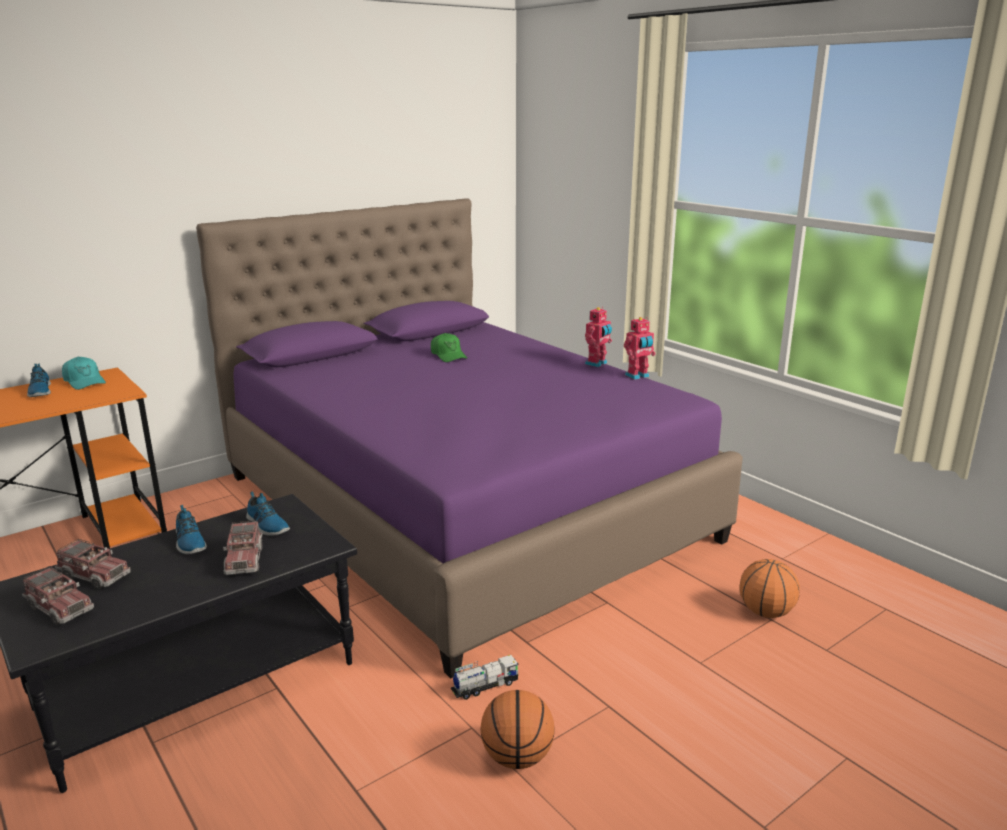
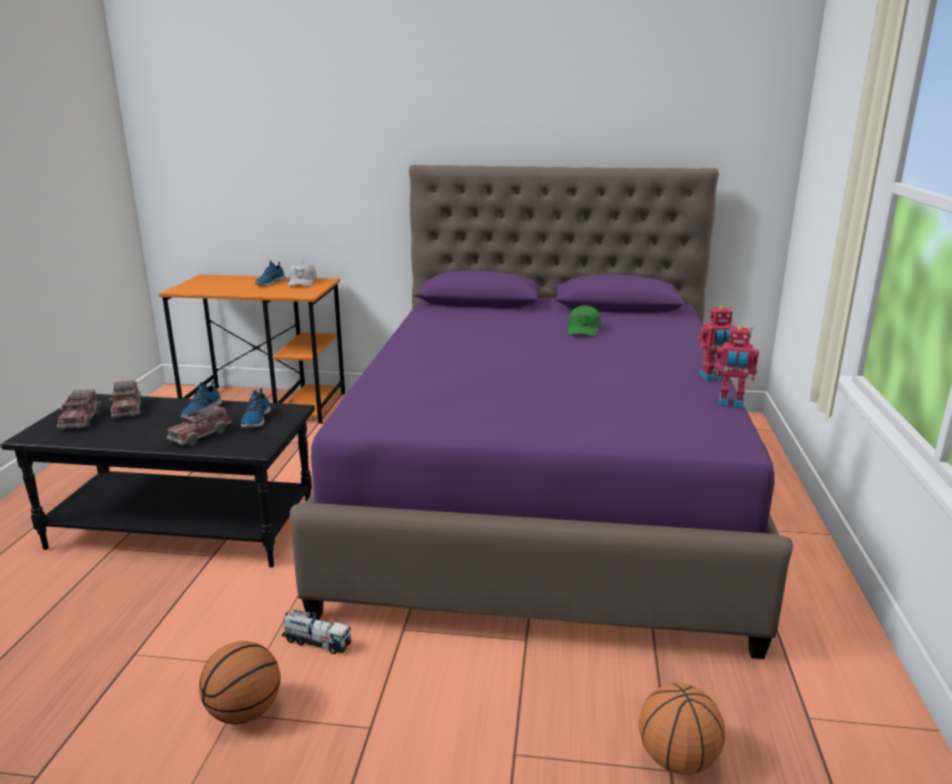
camera: 45 degrees right, 0 degrees up
turquoise cap [62,357,106,390] -> white cap [288,262,317,287]

